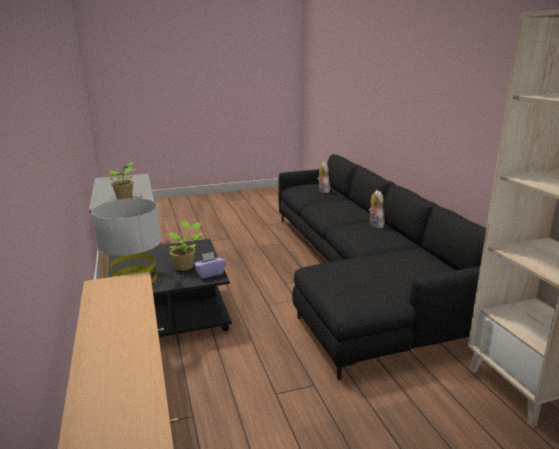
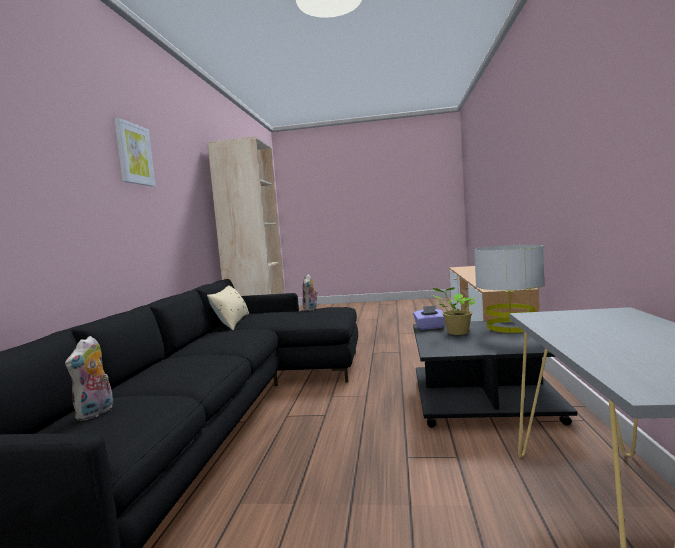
camera: 155 degrees left, 15 degrees down
potted plant [109,162,136,199] -> none
plush toy [369,190,385,228] -> plush toy moved to [302,274,318,311]
none -> picture [114,118,155,186]
none -> beige pillow [207,285,249,330]

